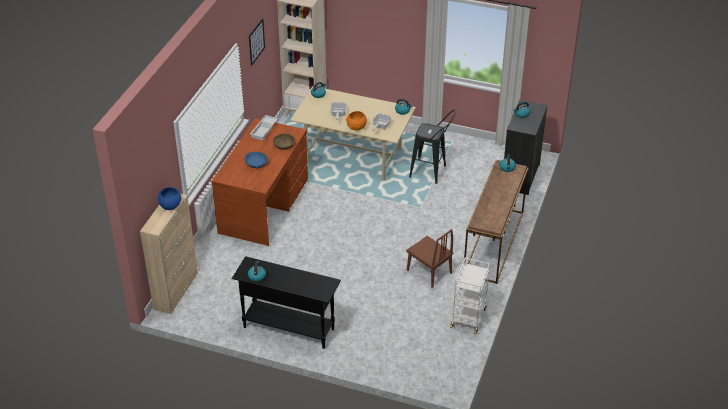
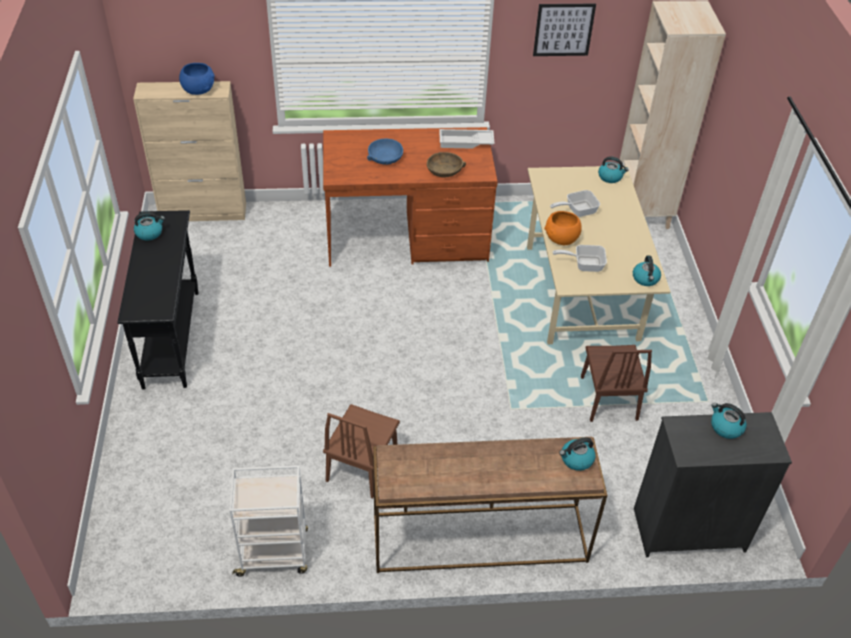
camera: 65 degrees right, 5 degrees up
black stool [409,110,456,184] -> brown chair [581,345,652,422]

